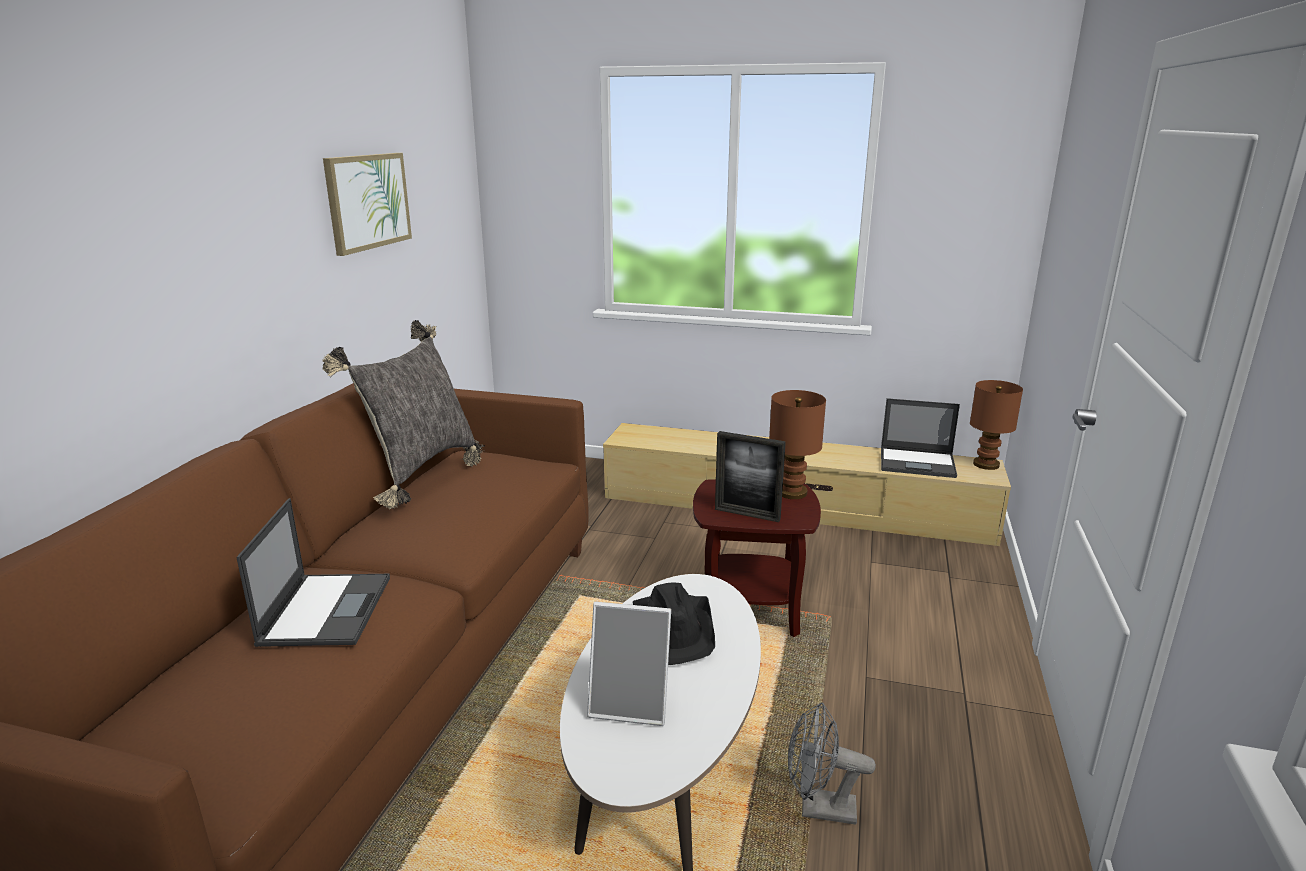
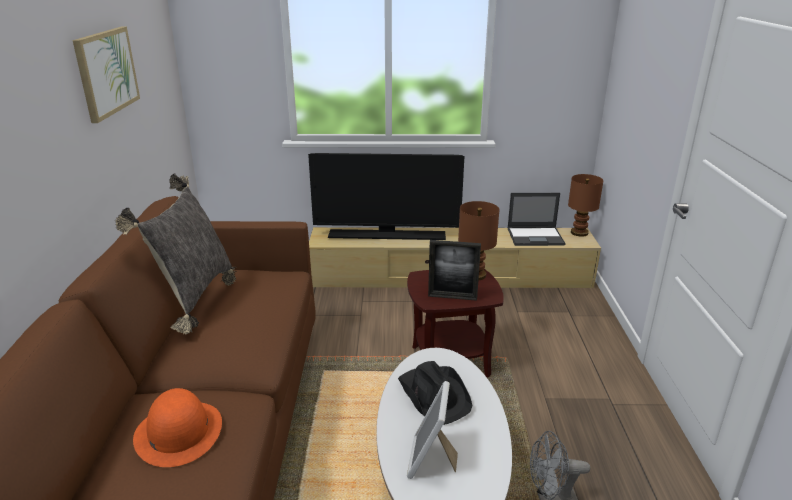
camera: 15 degrees left, 5 degrees up
laptop [236,498,390,647] -> orange hat [133,388,222,467]
picture frame [587,602,671,726] -> picture frame turned 105 degrees clockwise [407,381,458,479]
none -> television [308,153,464,240]

